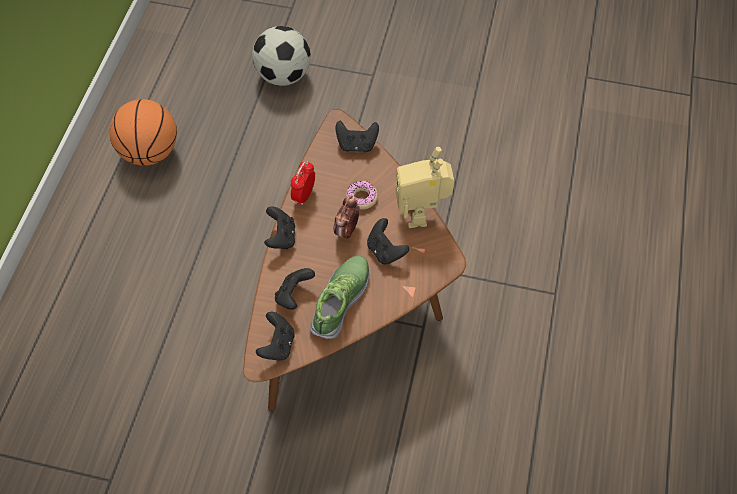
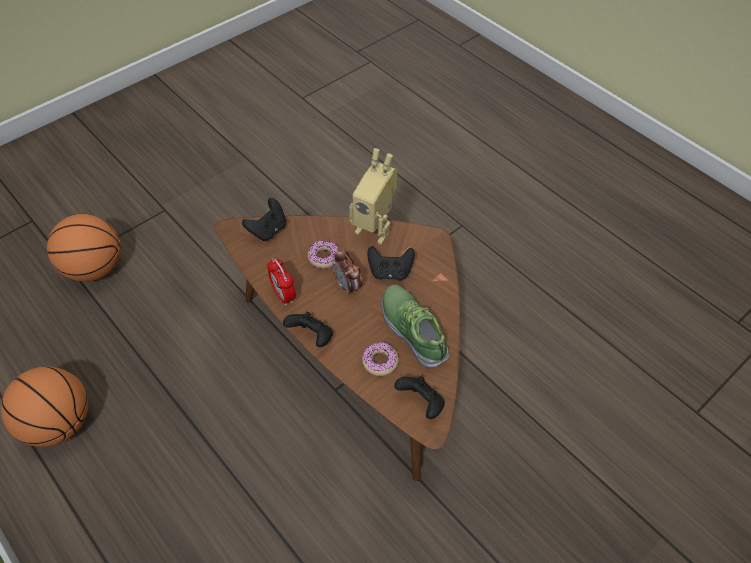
camera: 55 degrees left, 5 degrees down
football [252,26,311,86] -> basketball [47,214,121,282]
black game controller [275,268,315,310] -> donut [362,342,399,376]

